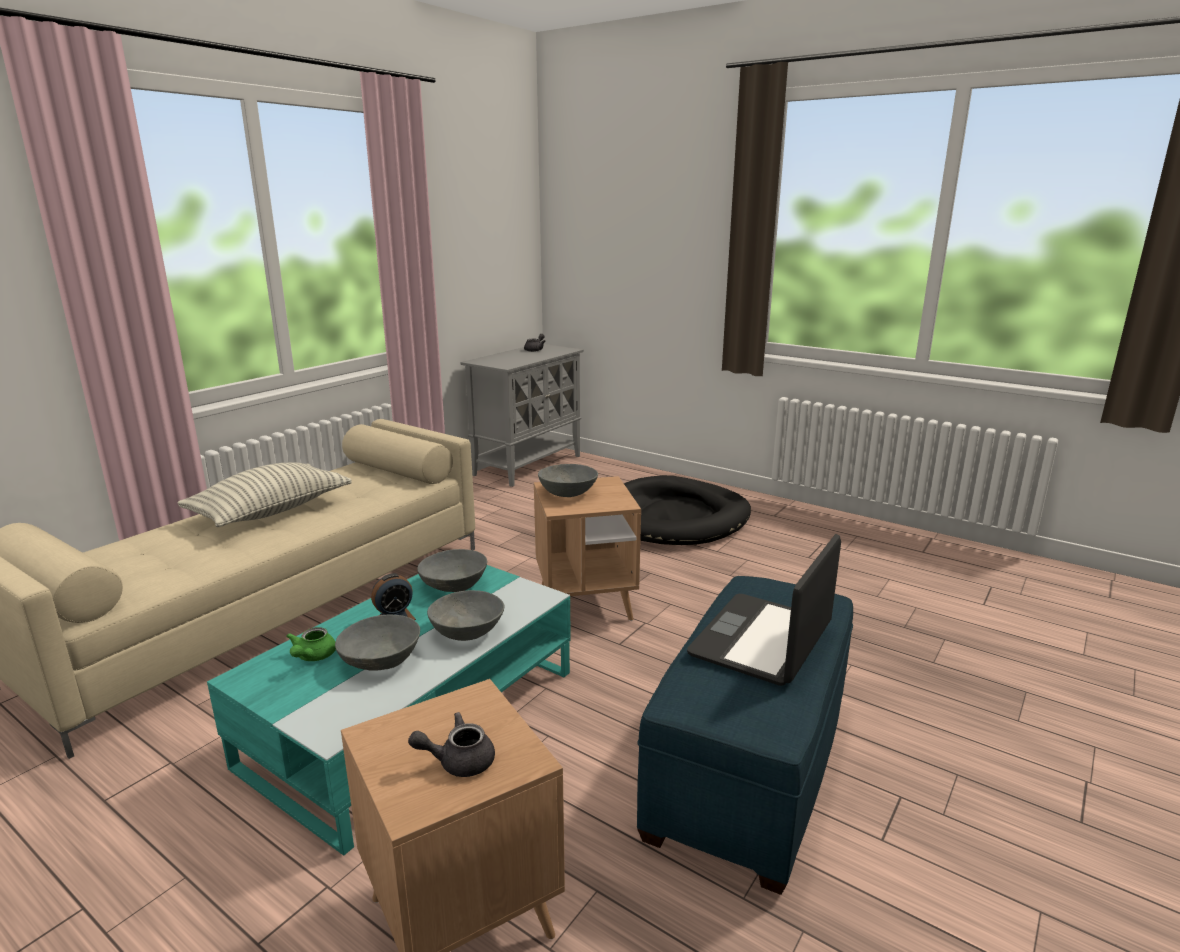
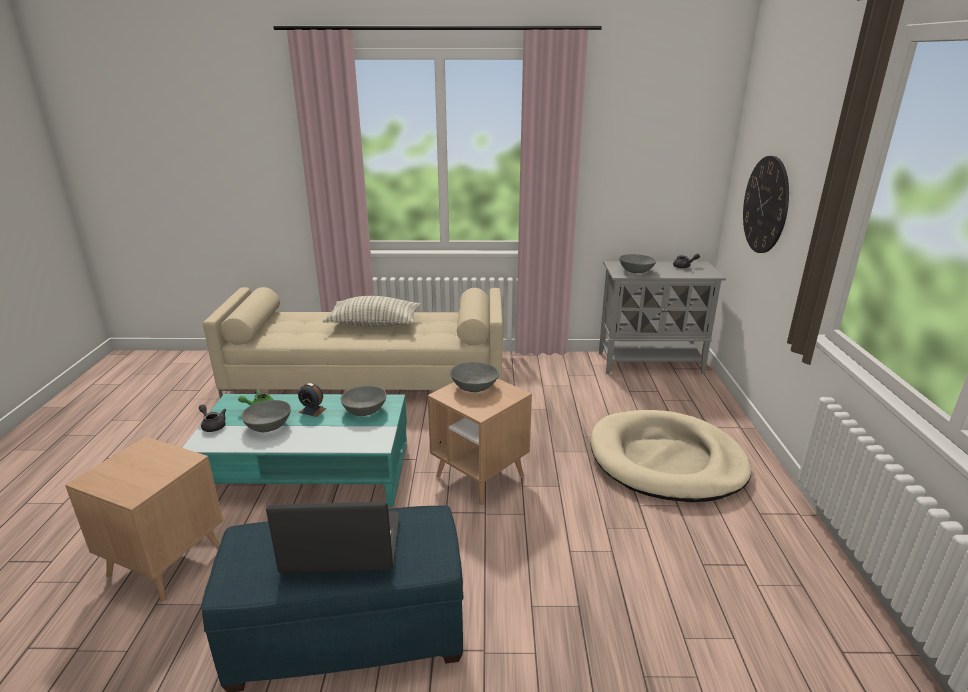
camera: 55 degrees right, 5 degrees up
grey teapot [408,712,495,777] -> grey teapot moved to [199,404,226,432]
grey bowl [427,590,505,641] -> grey bowl moved to [619,254,656,273]
black dog bed [624,475,751,545] -> beige dog bed [590,410,751,502]
none -> wall clock [743,156,789,253]

